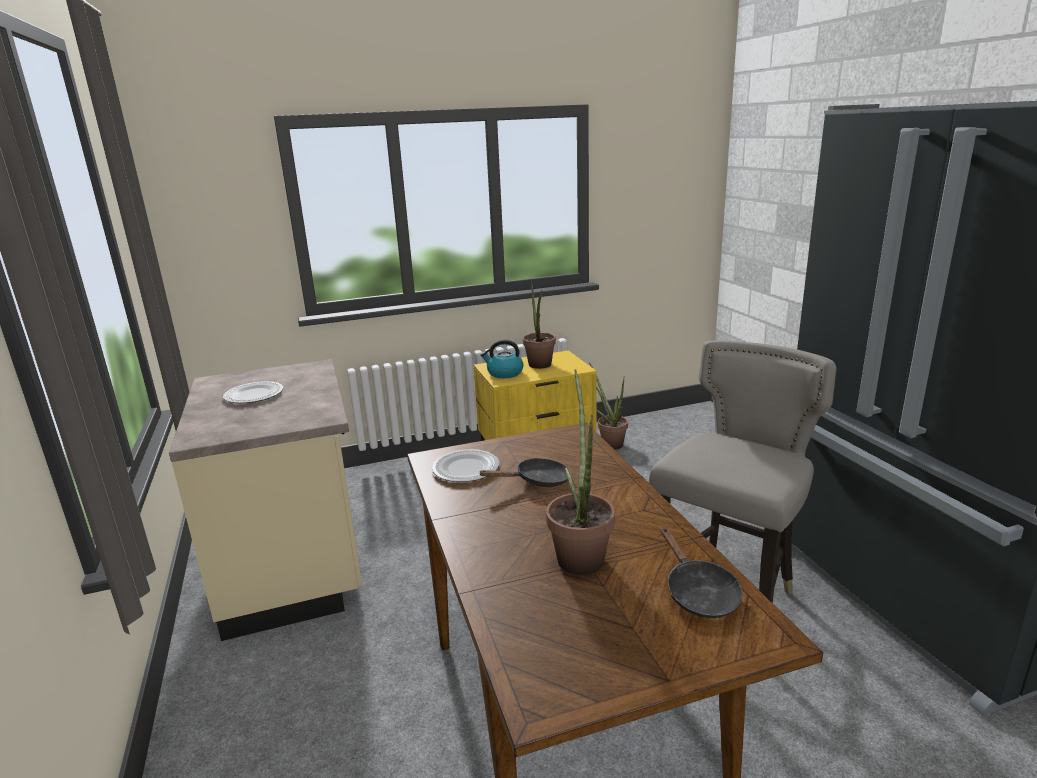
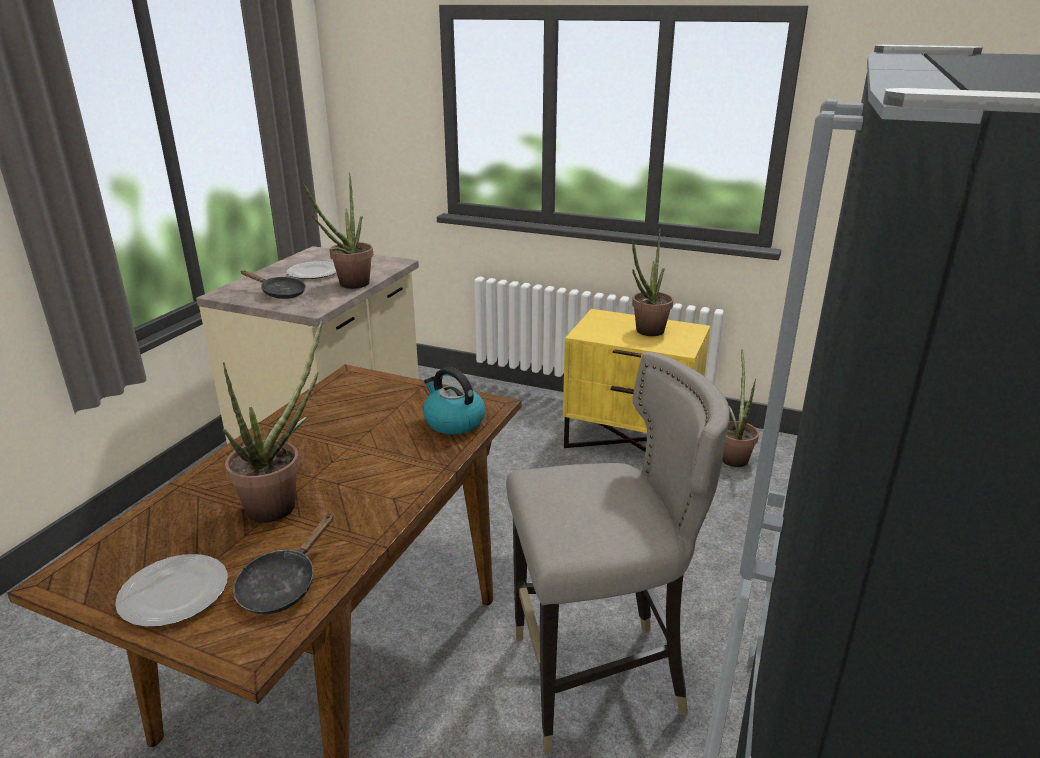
camera: 40 degrees right, 5 degrees up
plate [432,449,499,482] -> plate moved to [115,554,228,627]
black frying pan [478,458,571,487] -> black frying pan moved to [241,270,306,299]
kettle [481,340,524,378] -> kettle moved to [423,367,485,435]
none -> potted plant [303,173,373,289]

